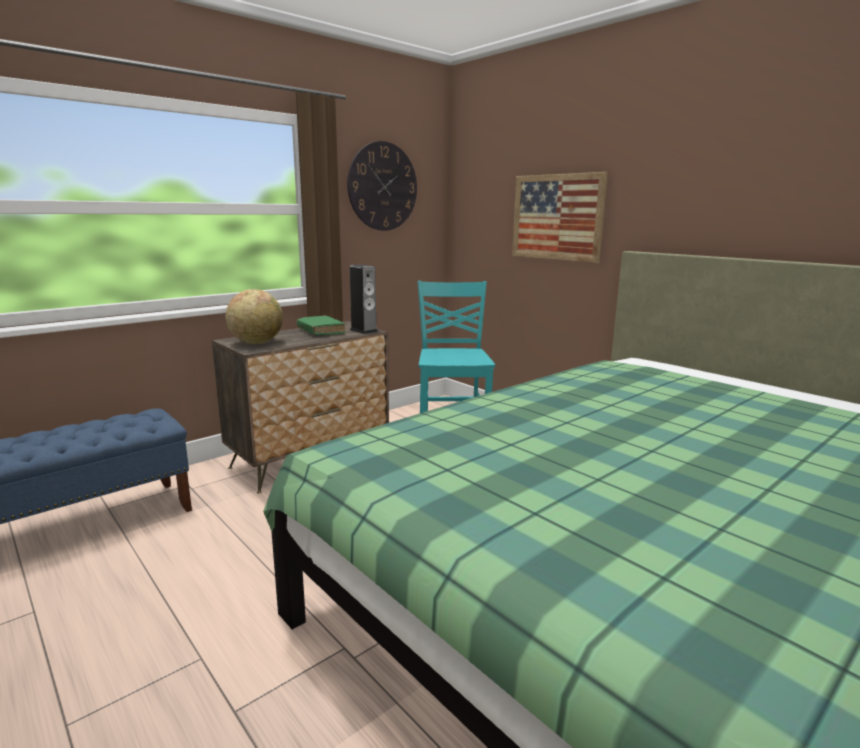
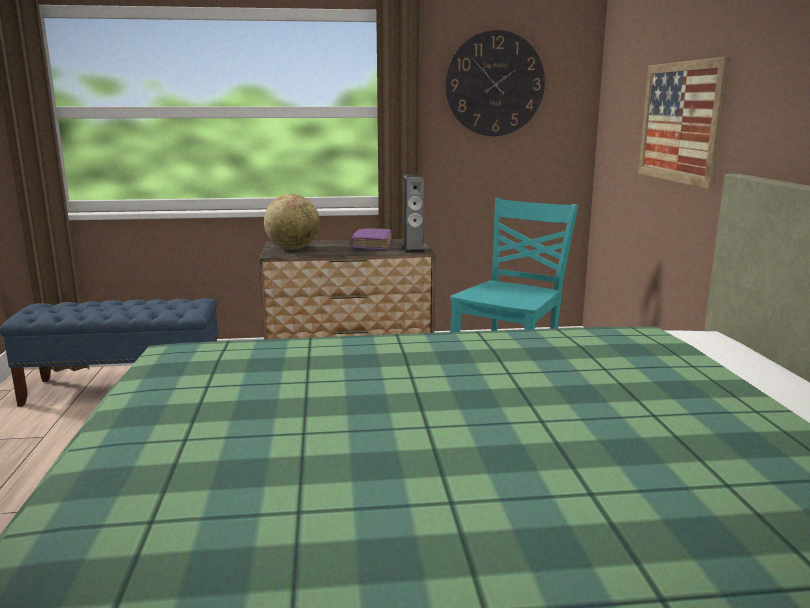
camera: 35 degrees right, 0 degrees up
green book [297,315,345,335] -> purple book [350,229,392,250]

